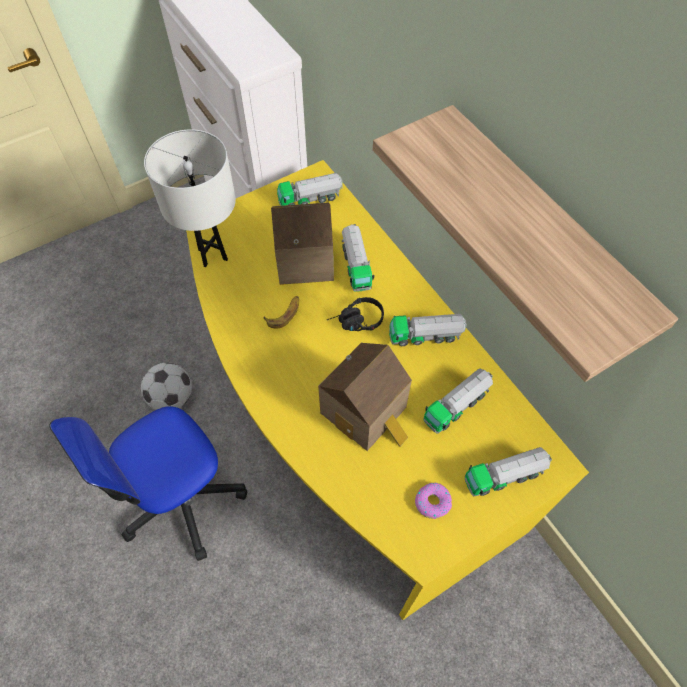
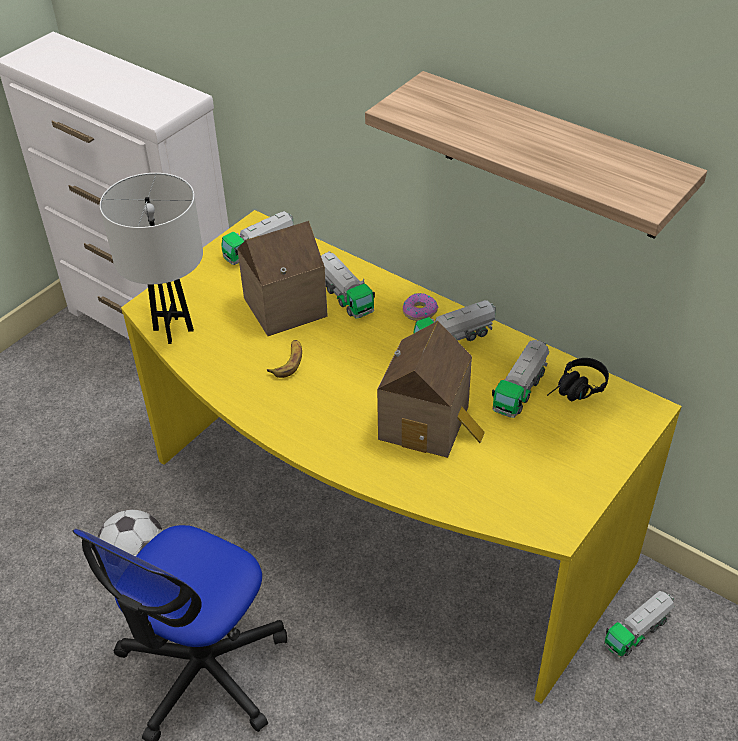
camera: 20 degrees left, 15 degrees down
black headphones [327,297,384,331] -> black headphones moved to [547,358,609,401]
donut [415,483,452,519] -> donut moved to [402,293,438,321]
toy truck [465,447,552,497] -> toy truck moved to [604,591,674,659]

